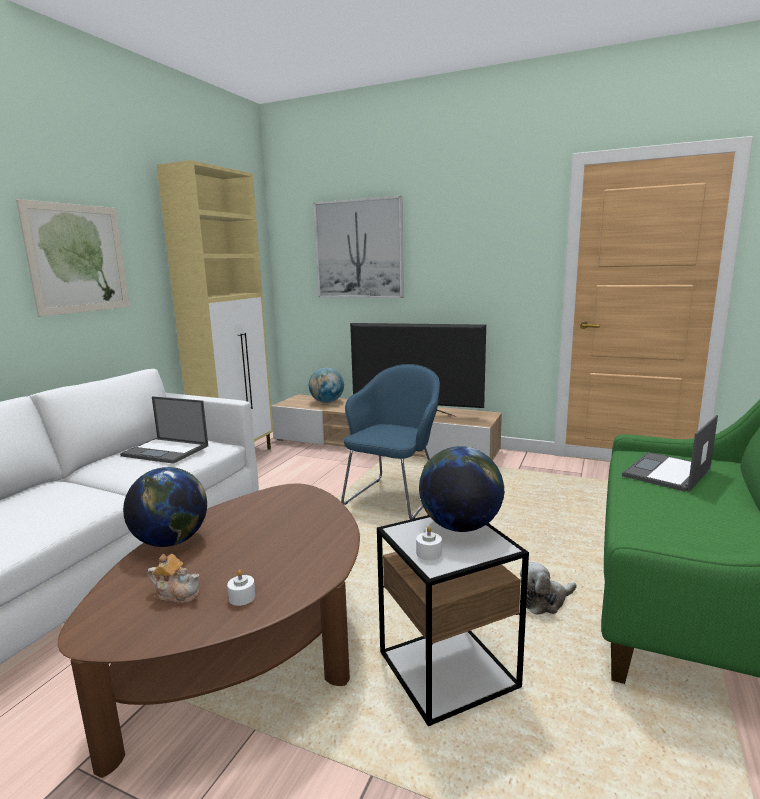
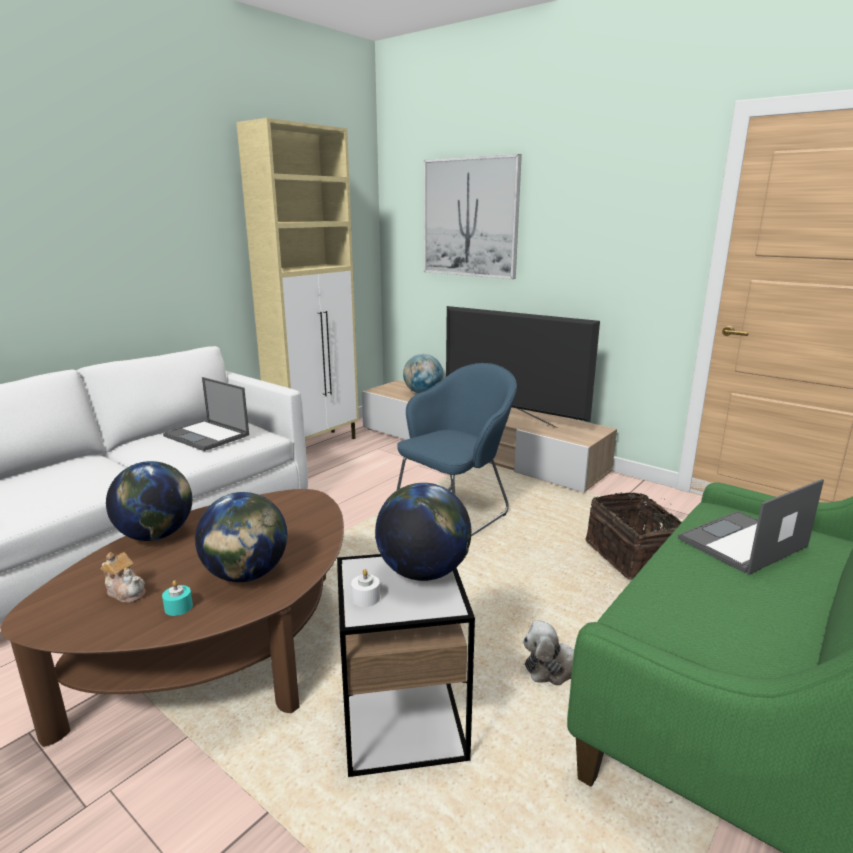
camera: 15 degrees right, 5 degrees up
picture [16,199,130,317] -> none
white candle [227,570,256,606] -> turquoise candle [162,580,193,616]
none -> globe [195,492,287,582]
none -> basket [585,492,682,580]

